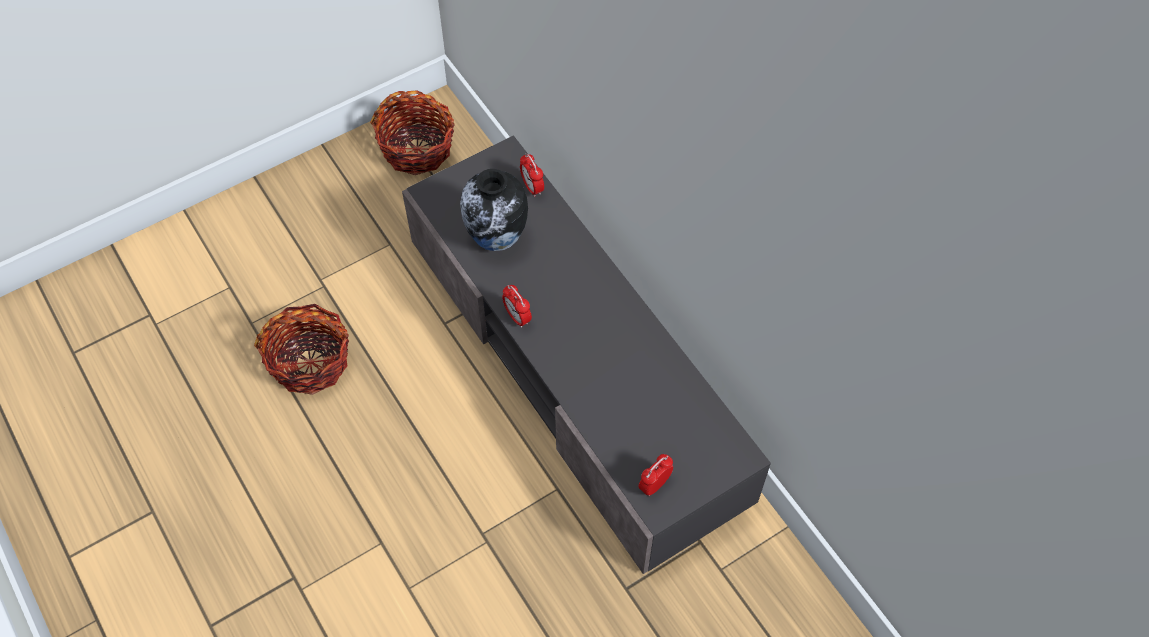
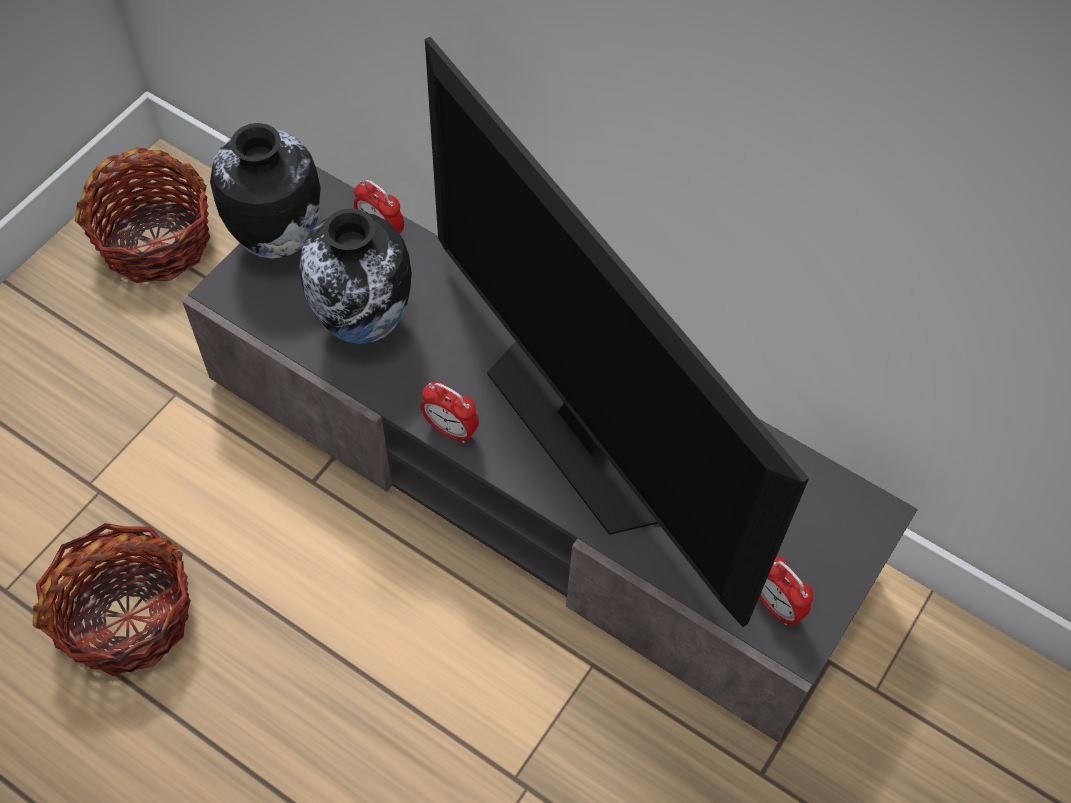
camera: 25 degrees left, 0 degrees up
alarm clock [638,454,673,496] -> alarm clock turned 60 degrees counterclockwise [759,556,813,625]
none -> vase [210,123,321,259]
none -> television [425,37,809,627]

